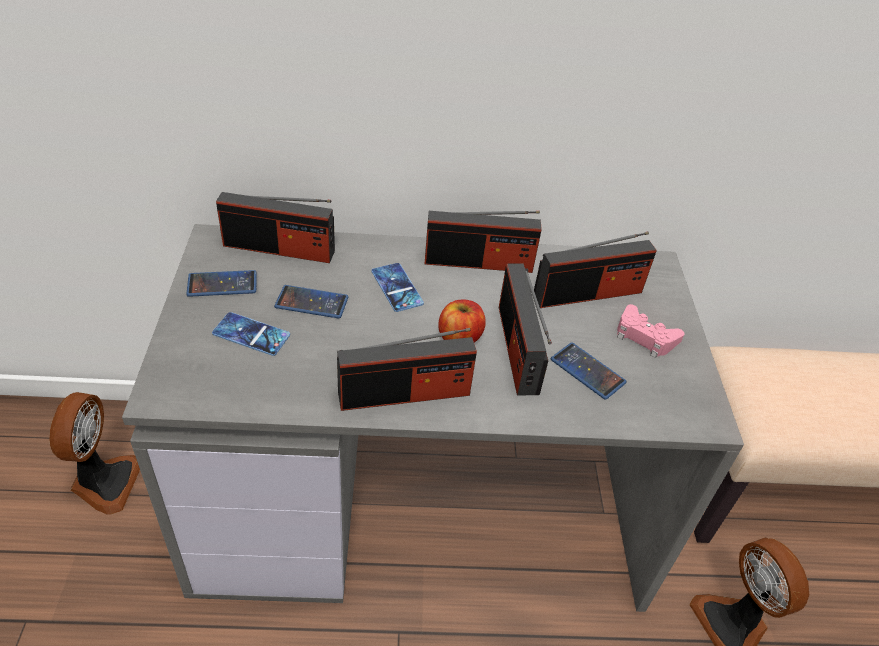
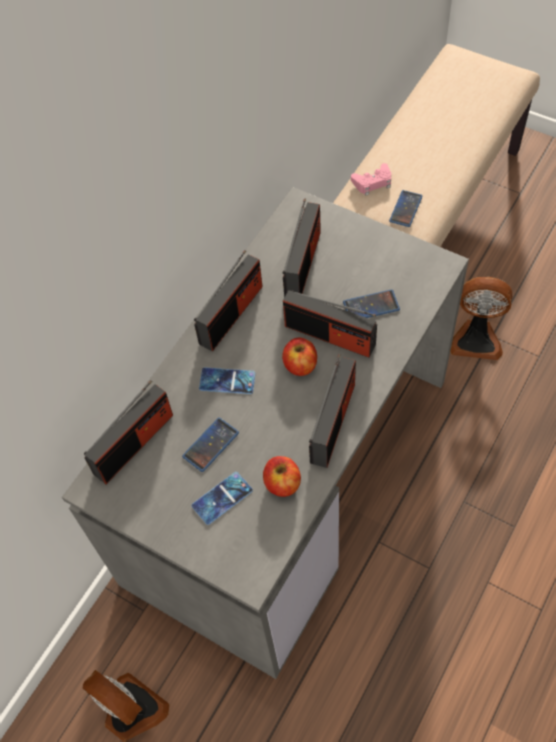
camera: 50 degrees left, 15 degrees up
phone [186,270,257,297] -> phone moved to [389,190,423,227]
pink game controller [617,304,684,358] -> pink game controller moved to [351,163,391,196]
none -> apple [263,456,301,497]

